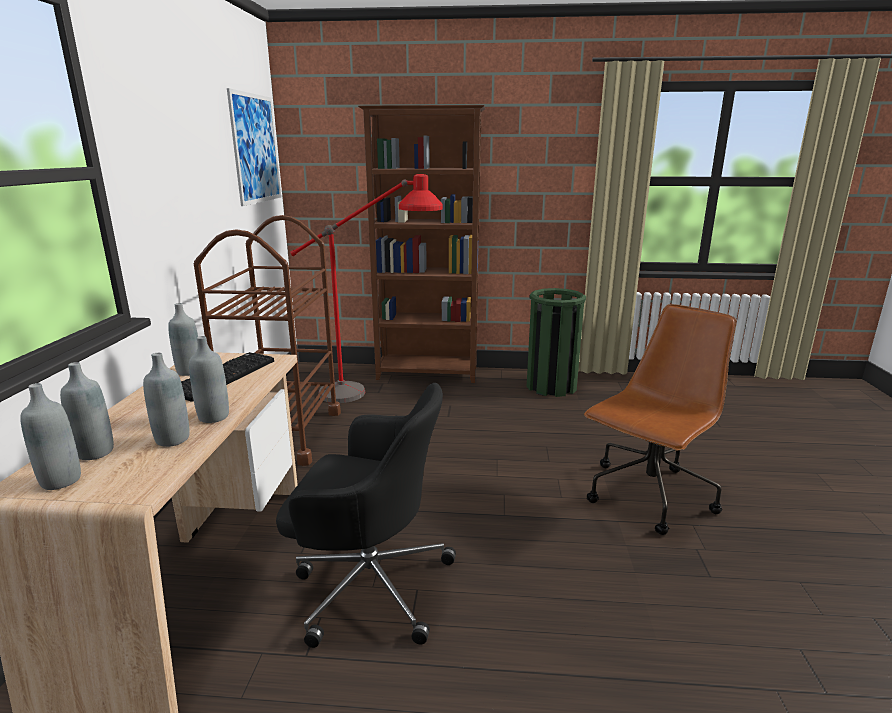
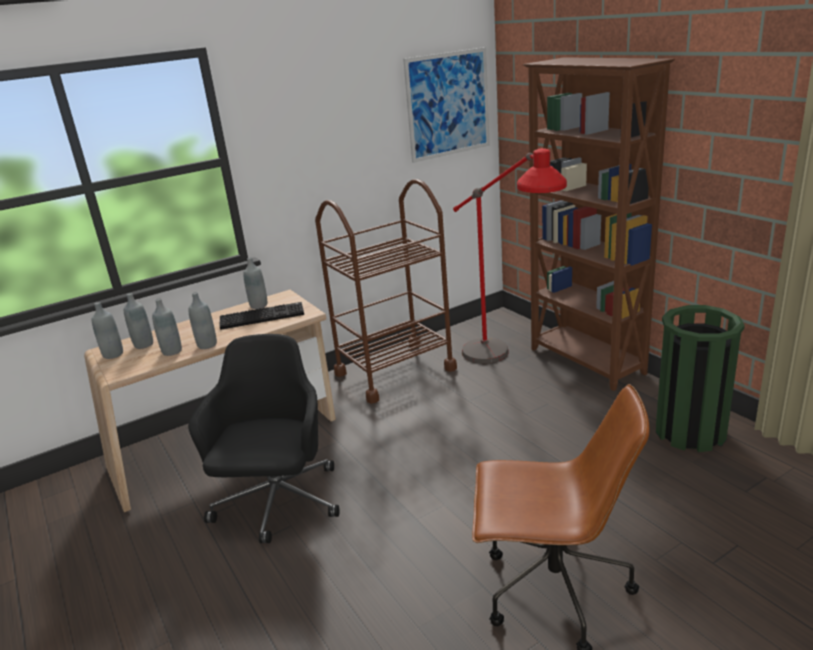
camera: 55 degrees right, 5 degrees up
black office chair [276,383,456,648] -> black office chair turned 150 degrees counterclockwise [188,334,339,543]

